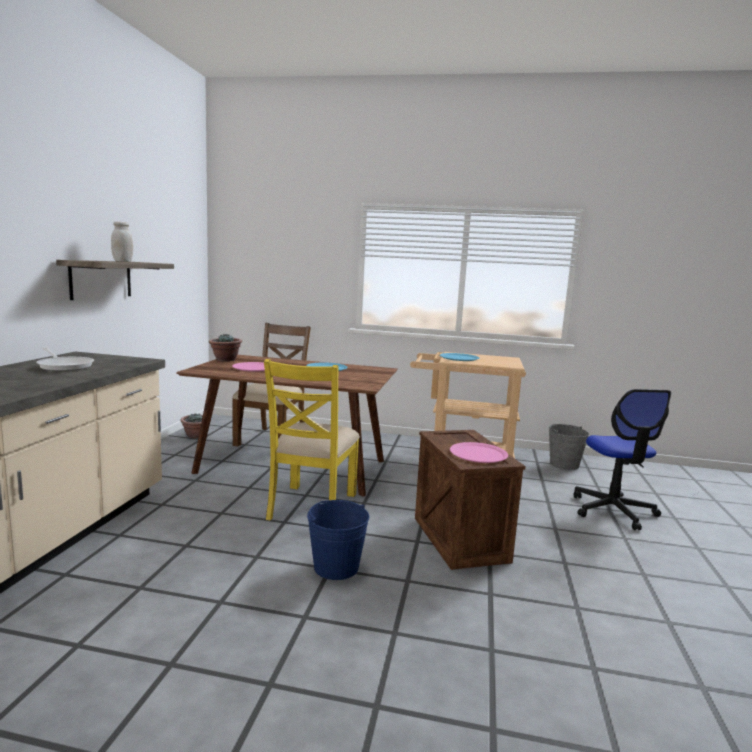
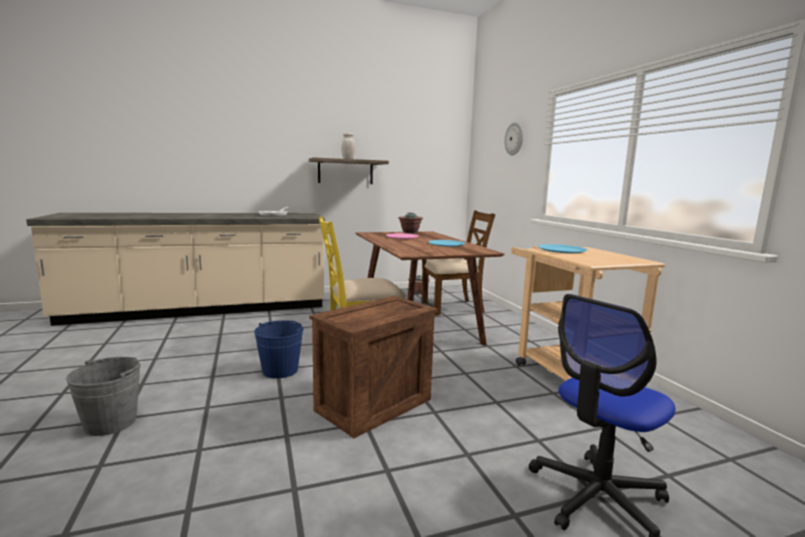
camera: 60 degrees right, 0 degrees up
pink plate [450,442,508,463] -> none
grey bucket [549,424,589,470] -> grey bucket moved to [66,357,141,436]
none -> wall clock [505,122,523,155]

